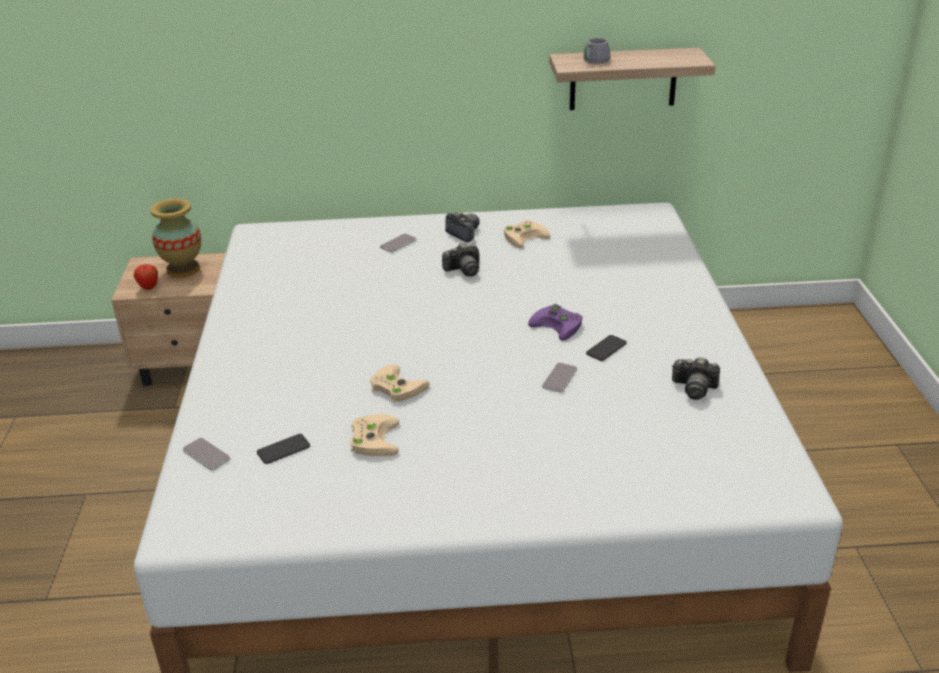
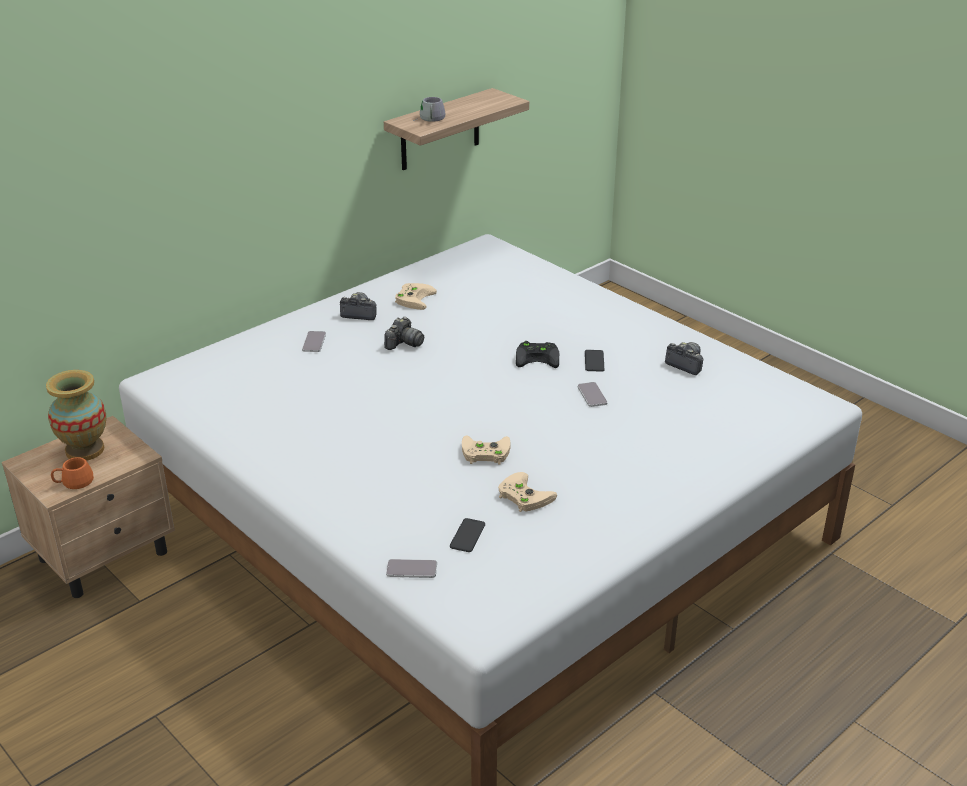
camera: 40 degrees left, 0 degrees up
apple [134,264,158,290] -> orange mug [51,457,94,489]
purple game controller [528,304,583,341] -> black game controller [516,341,559,368]
camera [672,357,720,400] -> camera turned 120 degrees counterclockwise [665,342,704,375]

